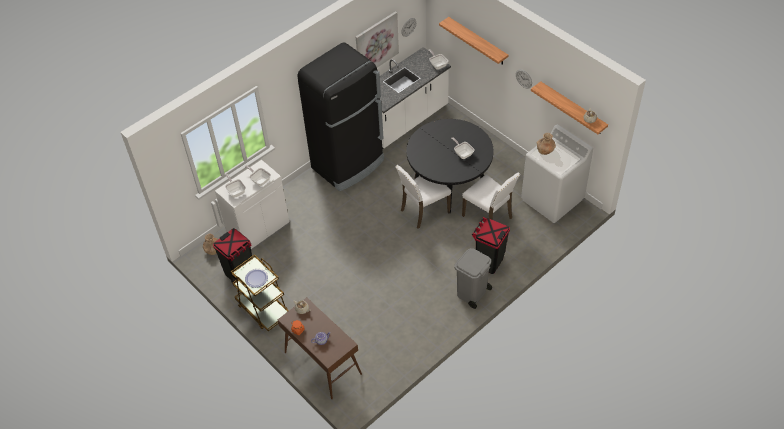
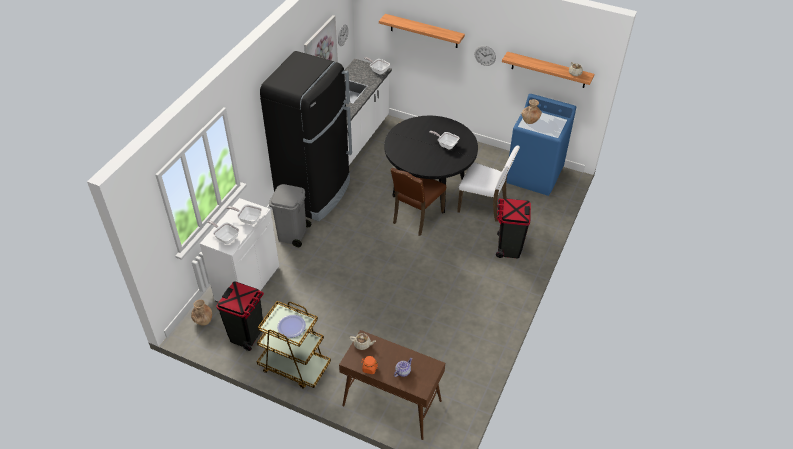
camera: 25 degrees left, 5 degrees down
white chair [395,165,451,229] -> brown chair [390,168,446,236]
grey trash can [454,248,492,309] -> grey trash can moved to [269,184,311,247]
white washing machine [521,124,593,223] -> blue washing machine [507,94,576,196]

